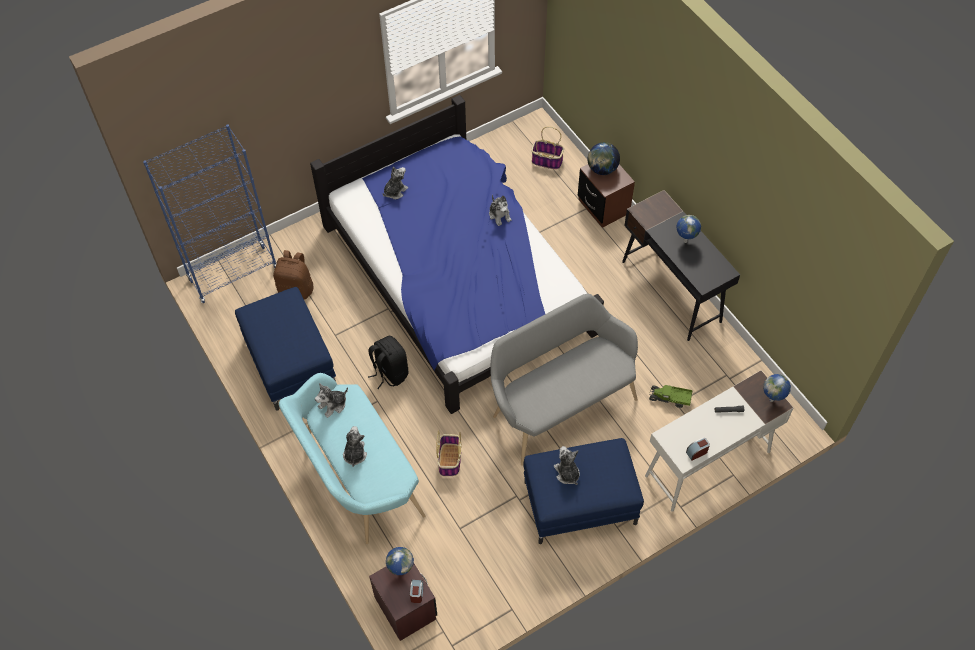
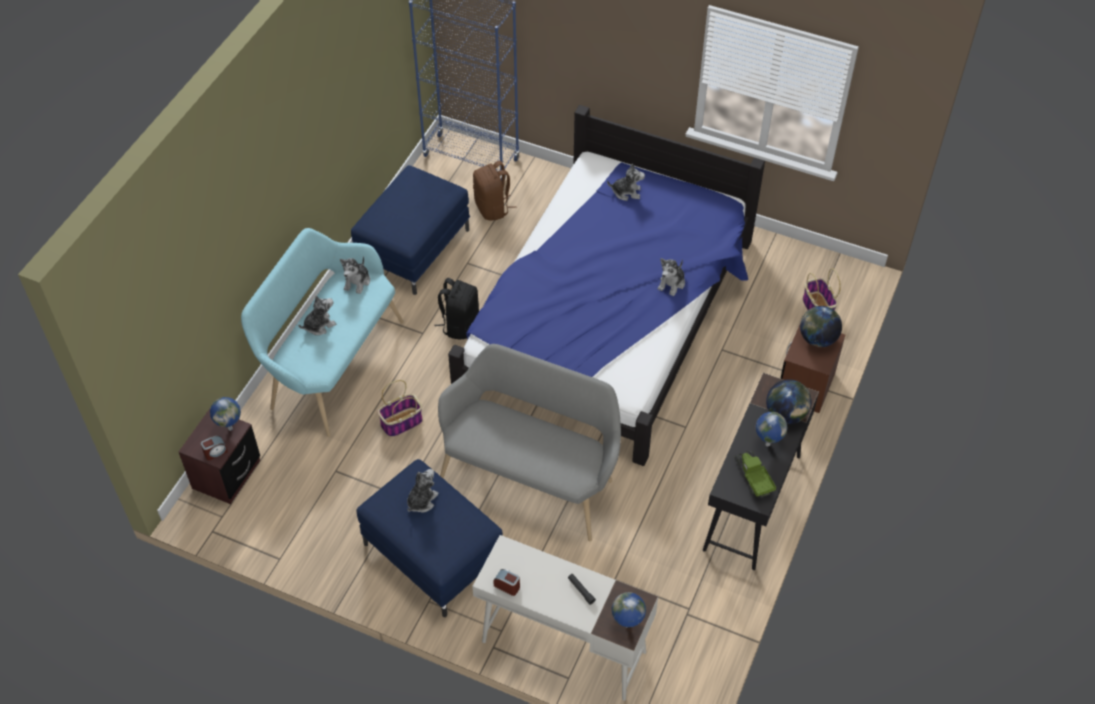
camera: 55 degrees right, 5 degrees down
plush toy [315,383,348,418] -> plush toy turned 90 degrees counterclockwise [340,256,370,294]
toy truck [649,385,692,408] -> toy truck moved to [735,450,776,498]
none -> globe [766,379,811,424]

